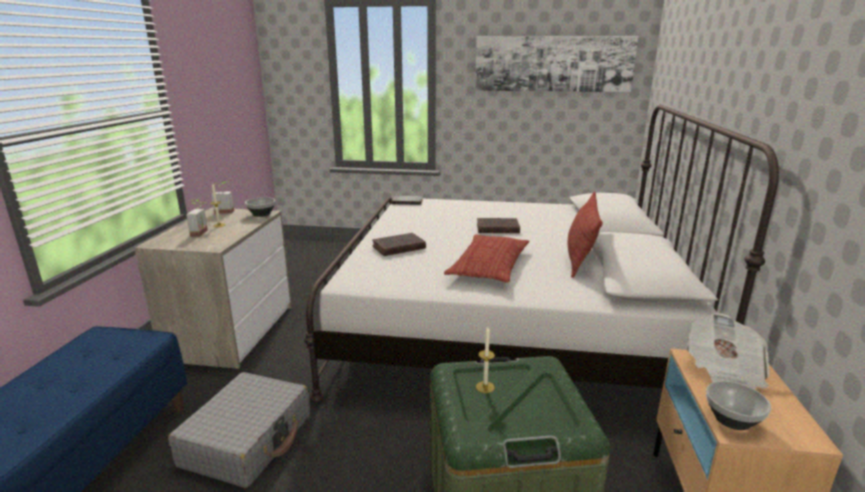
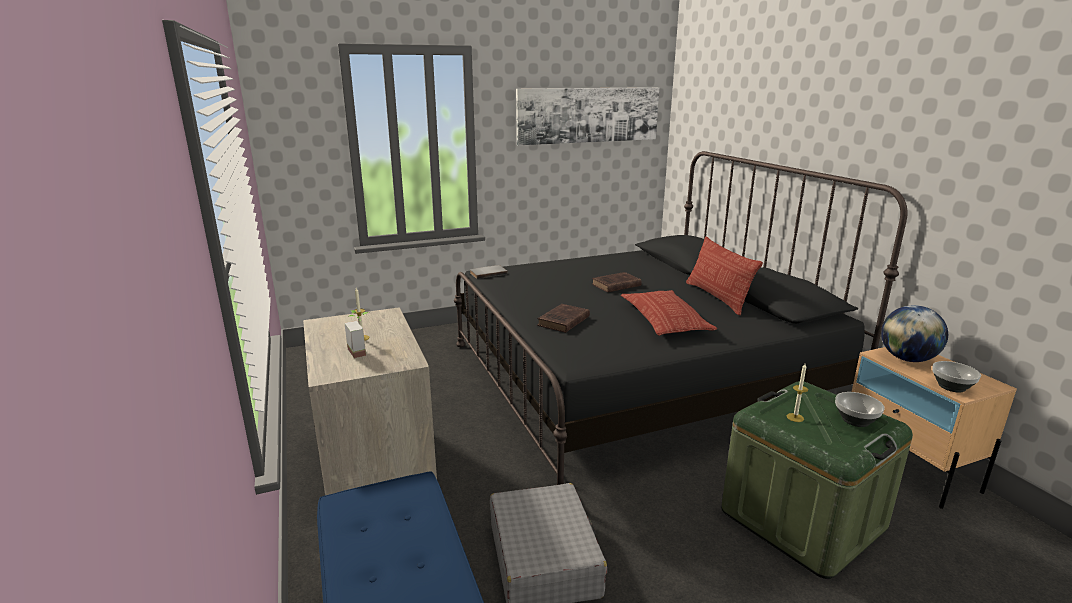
camera: 30 degrees left, 0 degrees up
potted plant [211,181,234,214] -> none
bowl [245,197,275,217] -> bowl moved to [835,392,885,427]
white bed [304,105,779,403] -> black bed [454,151,908,485]
newspaper [687,313,769,389] -> globe [881,305,948,362]

